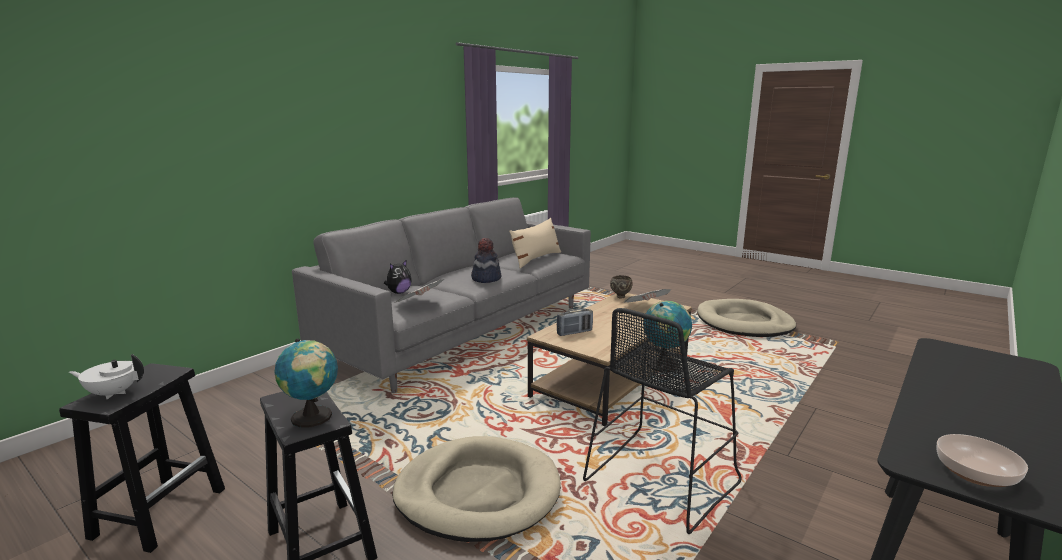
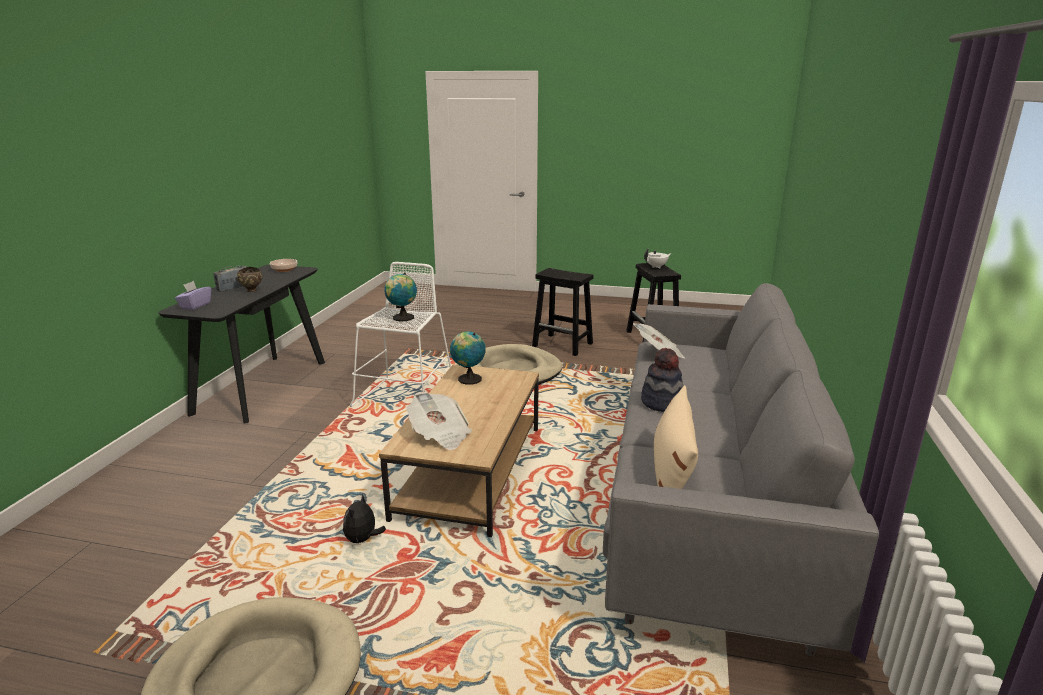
camera: 155 degrees right, 5 degrees up
globe [274,338,338,428] -> globe moved to [450,331,486,385]
plush toy [384,261,412,294] -> plush toy moved to [343,493,386,544]
radio [557,308,593,336] -> radio moved to [213,266,247,292]
black stool [583,308,742,534] -> white stool [350,262,451,407]
brown bowl [610,275,633,298] -> brown bowl moved to [237,267,263,292]
none -> purple tissue box [175,281,211,310]

